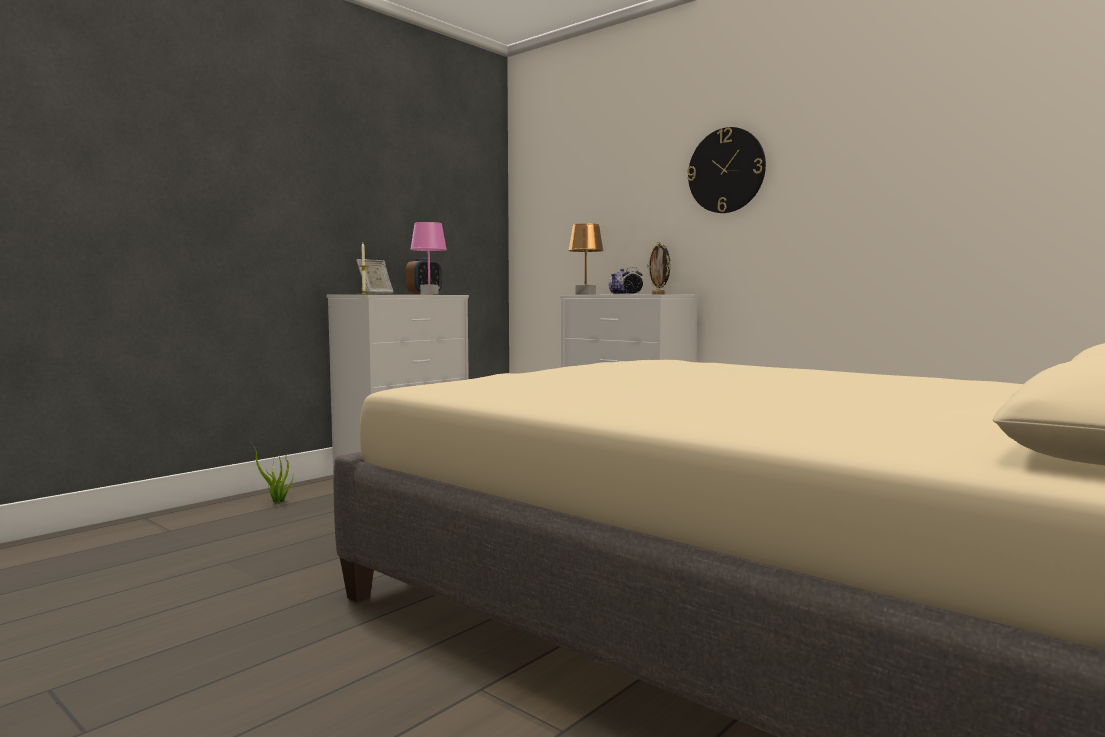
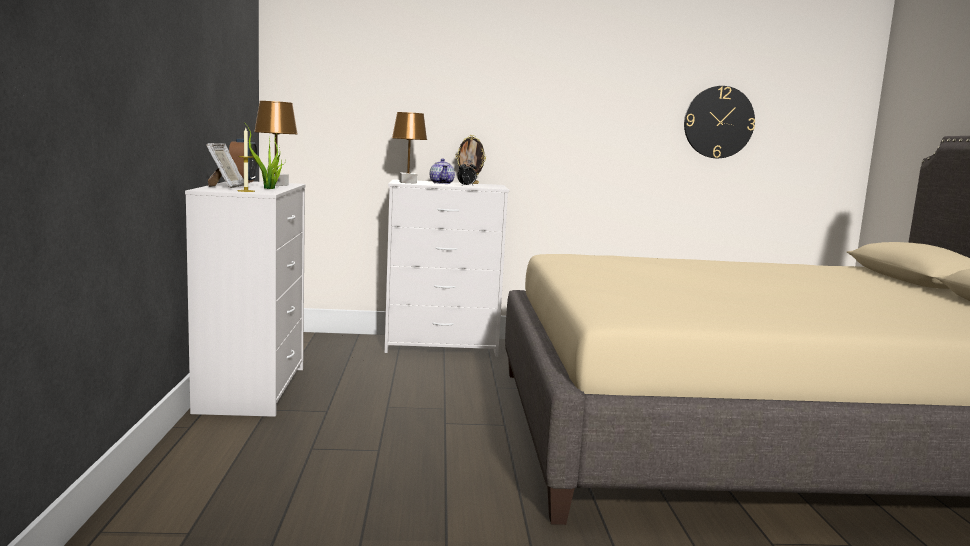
camera: 45 degrees left, 5 degrees up
potted plant [250,442,293,503] -> potted plant moved to [248,128,285,189]
pink table lamp [410,222,447,295] -> brown table lamp [254,101,298,186]
wall clock [687,127,766,213] -> wall clock moved to [684,86,755,158]

